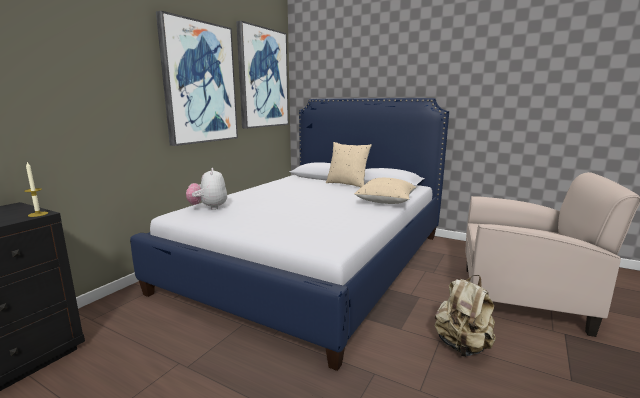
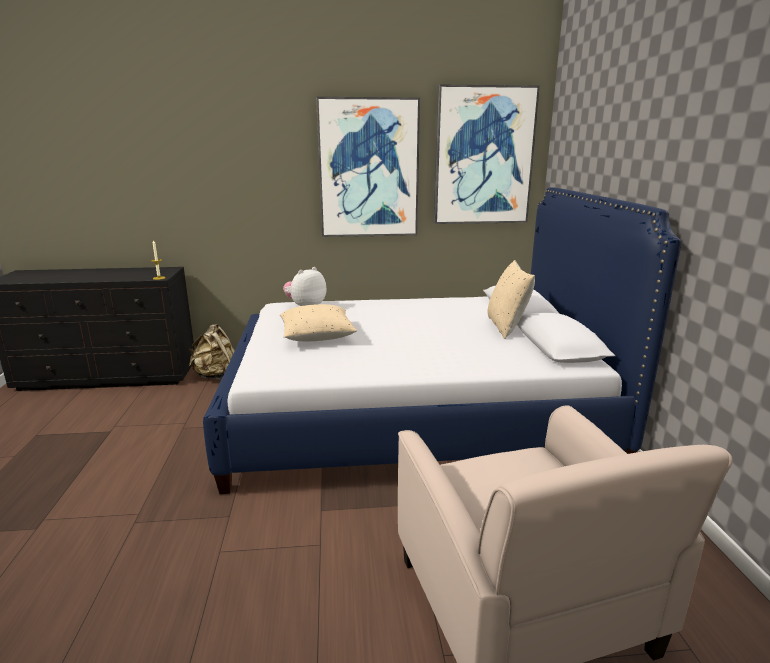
camera: 55 degrees right, 5 degrees up
beige pillow [354,178,416,204] -> beige pillow moved to [280,304,357,341]
beige backpack [435,275,496,357] -> beige backpack moved to [189,324,235,379]

